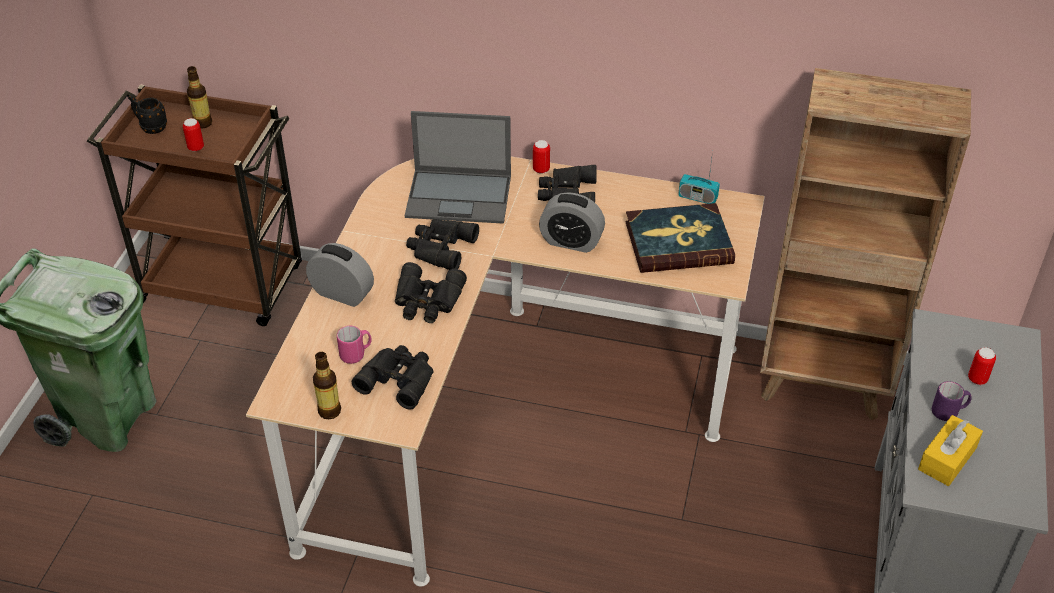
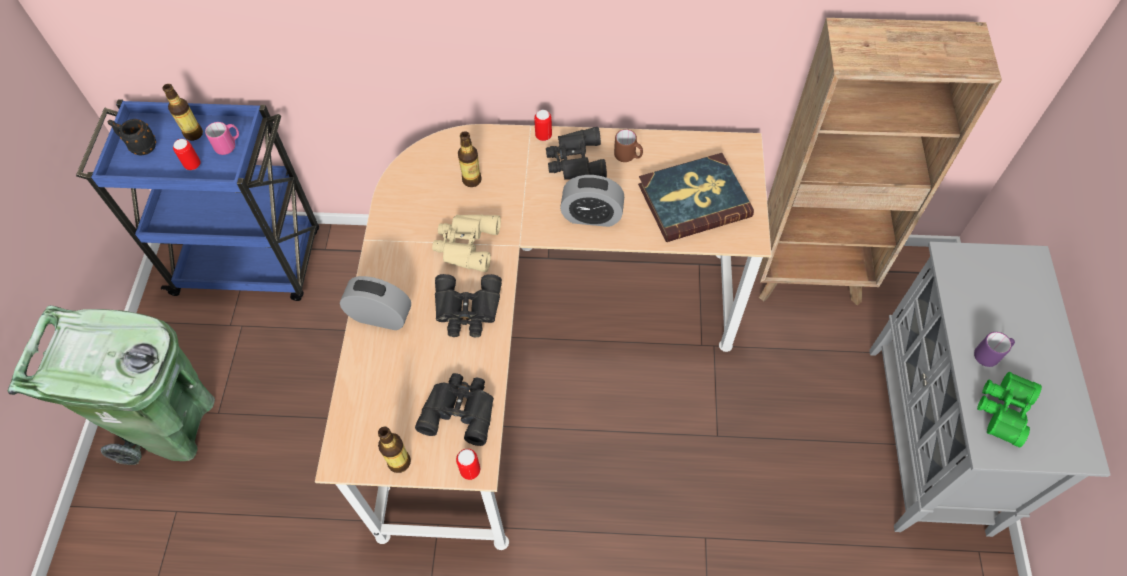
camera: 10 degrees left, 15 degrees up
brown cart [87,84,302,326] -> blue cart [76,99,319,301]
pink mug [337,326,372,364] -> pink mug moved to [205,122,239,155]
laptop [405,111,511,224] -> bottle [458,131,482,187]
black binoculars [406,219,479,270] -> beige binoculars [432,214,501,272]
radio [678,151,720,204] -> none
yellow tissue box [918,415,983,486] -> green binoculars [977,372,1042,448]
can [968,347,996,385] -> can moved to [456,449,480,480]
none -> brown mug [614,129,643,162]

